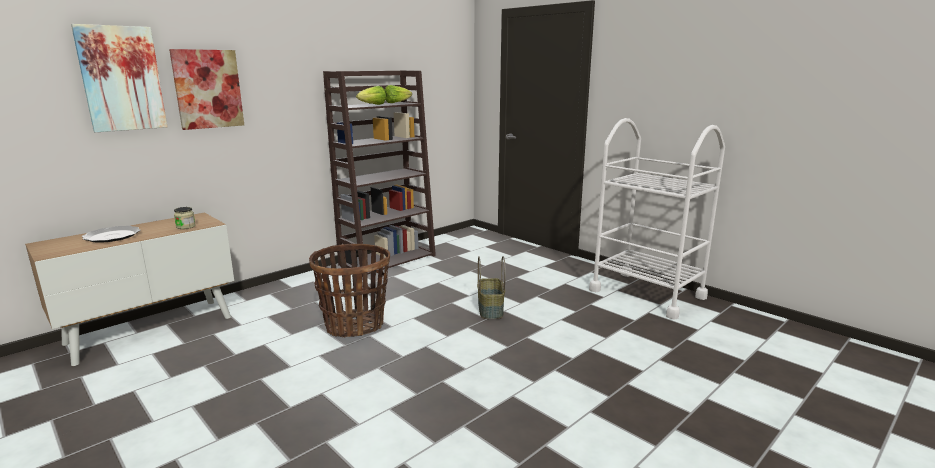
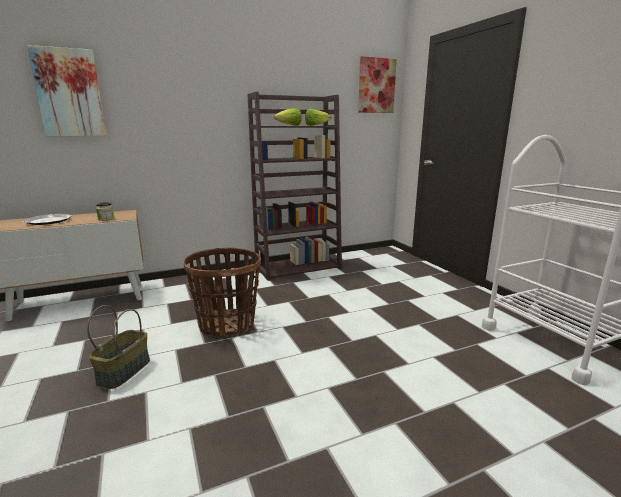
camera: 20 degrees right, 0 degrees up
picture [169,49,244,130] -> picture moved to [358,56,397,113]
basket [477,256,506,319] -> basket moved to [87,305,150,389]

